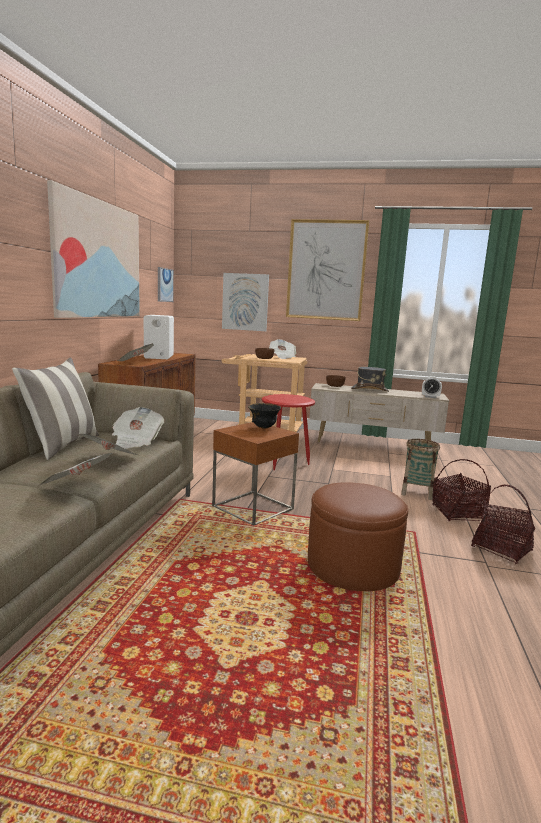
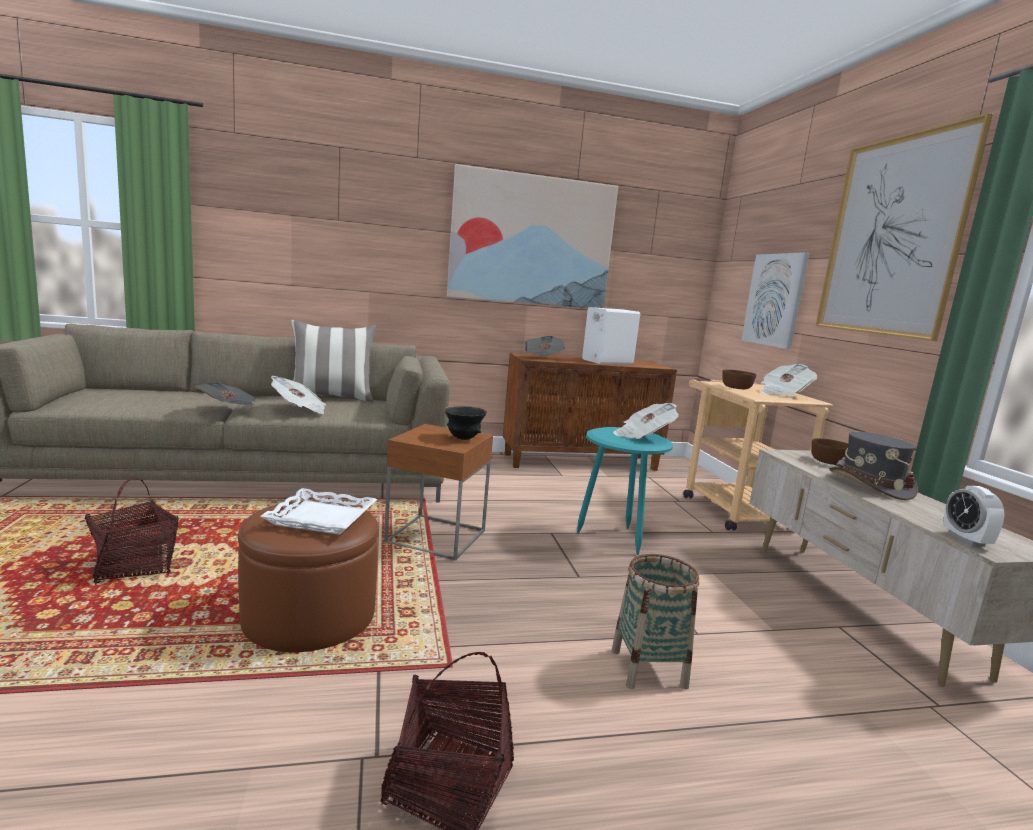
camera: 65 degrees right, 0 degrees up
newspaper [112,407,164,449] -> newspaper moved to [613,403,679,439]
picture [158,267,174,302] -> none
red side table [262,394,315,471] -> turquoise side table [577,427,673,555]
basket [433,459,491,521] -> basket moved to [85,477,179,585]
none -> white tray [260,488,377,535]

